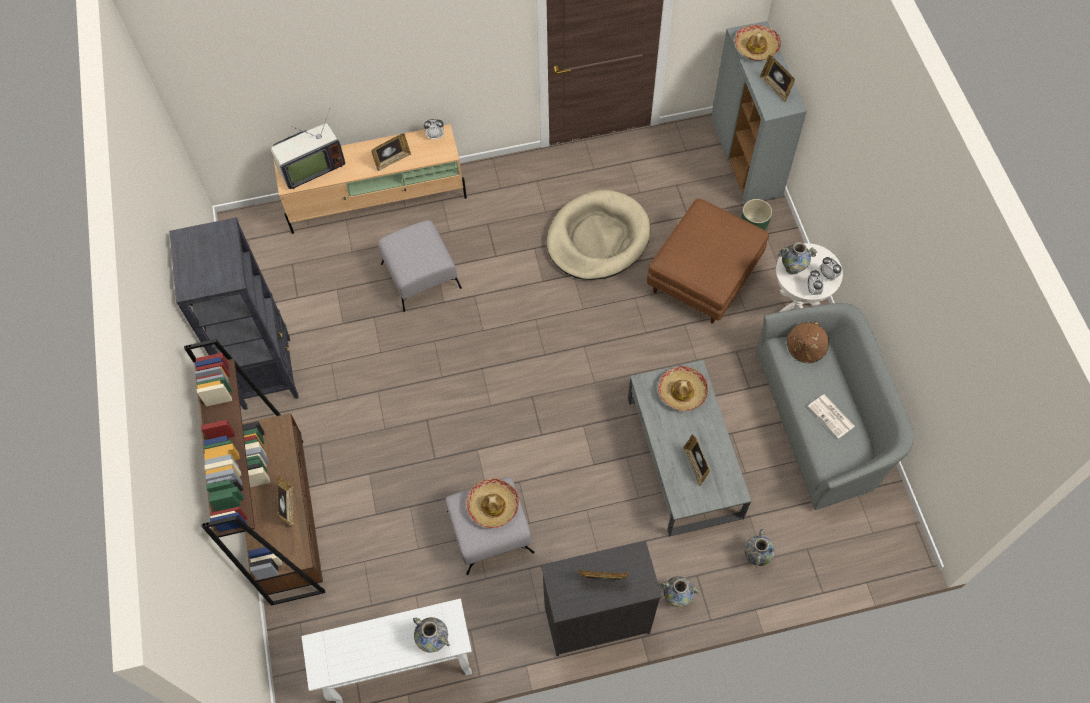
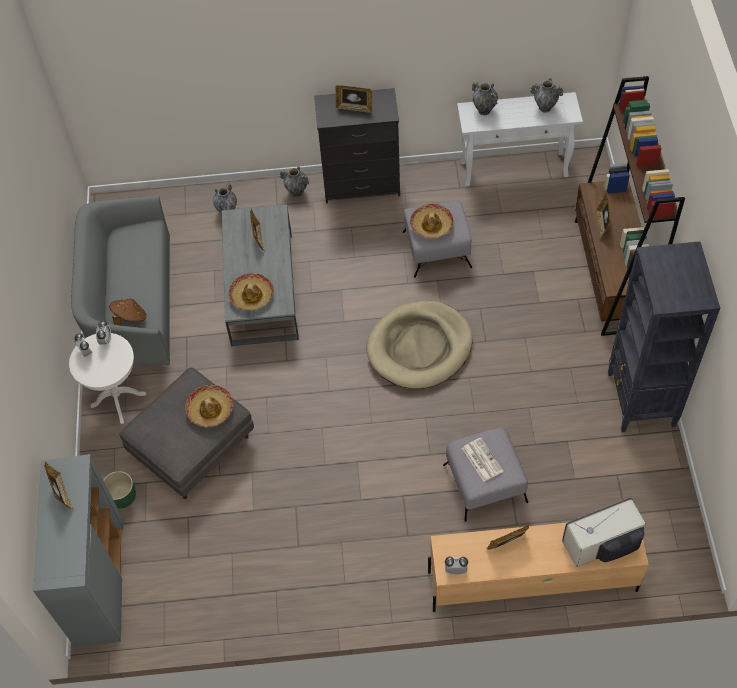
camera: 170 degrees left, 5 degrees down
beige dog bed [547,190,650,280] -> beige dog bed moved to [366,301,473,389]
brown ottoman [647,198,769,324] -> grey ottoman [119,367,254,499]
hat [735,25,781,61] -> hat moved to [185,385,233,427]
vase [778,242,817,275] -> vase moved to [530,78,564,113]
newspaper [808,394,855,439] -> newspaper moved to [462,438,503,482]

